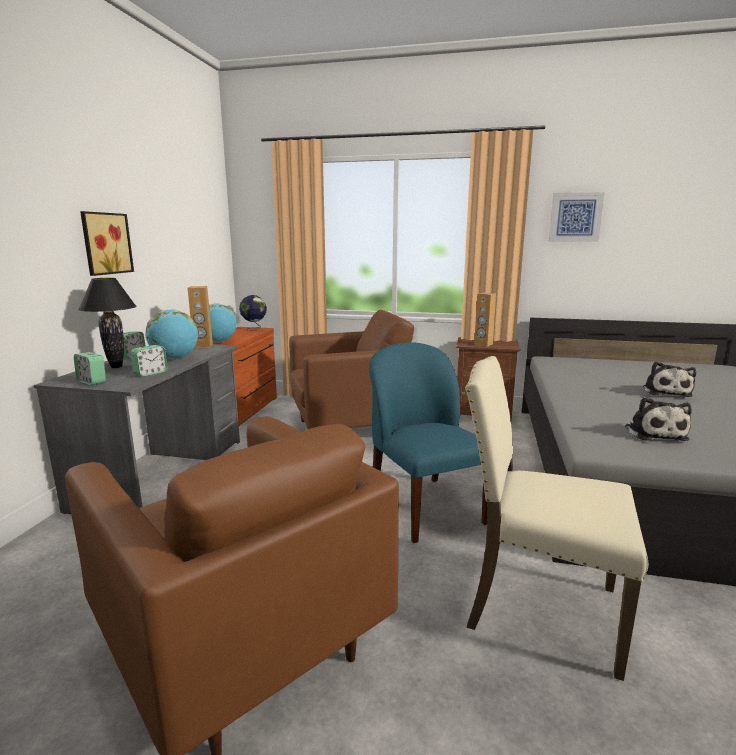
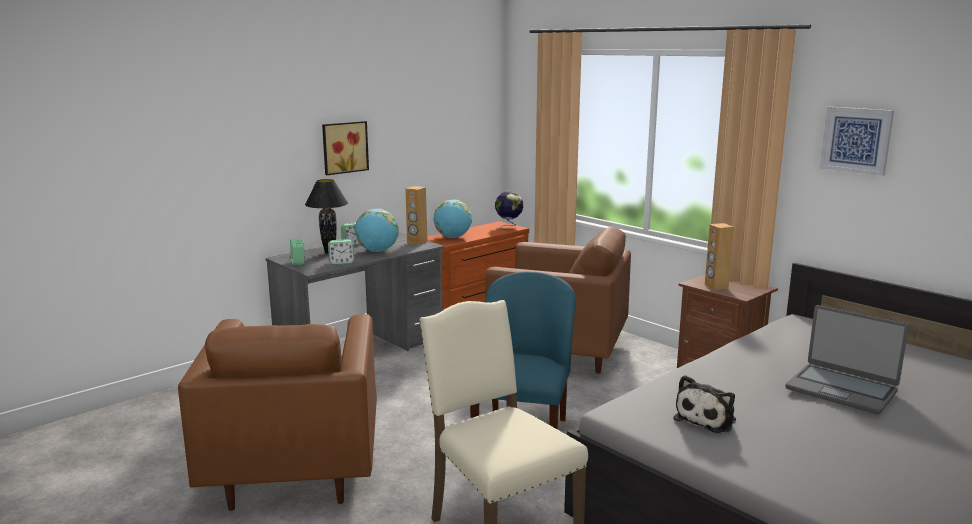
camera: 35 degrees right, 0 degrees up
plush toy [643,362,696,397] -> laptop [785,305,909,414]

